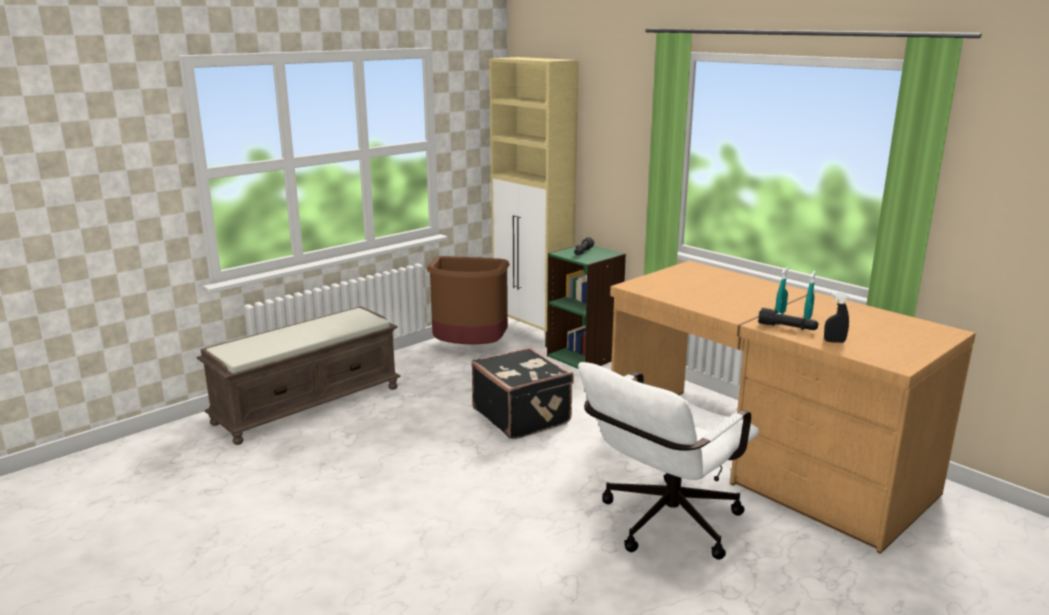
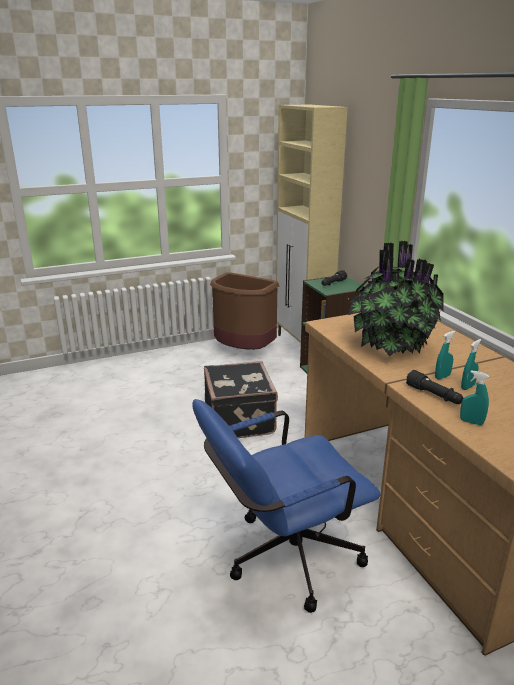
camera: 20 degrees right, 5 degrees up
brown bench [197,306,401,445] -> none
white office chair [578,362,759,560] -> blue office chair [193,399,381,613]
black spray bottle [824,293,849,343] -> turquoise spray bottle [460,370,489,425]
none -> potted plant [349,241,444,356]

